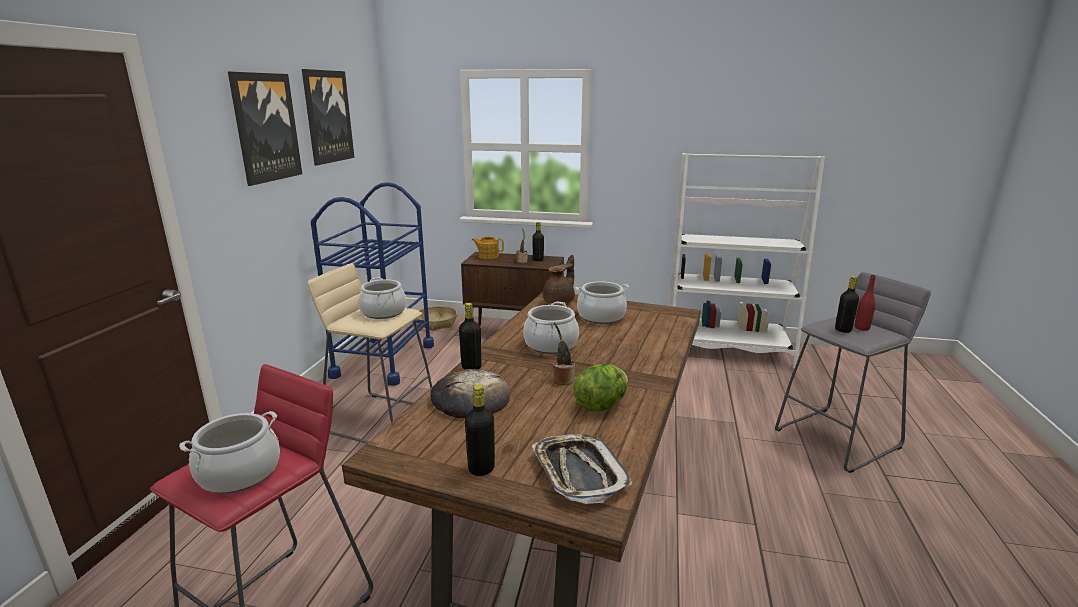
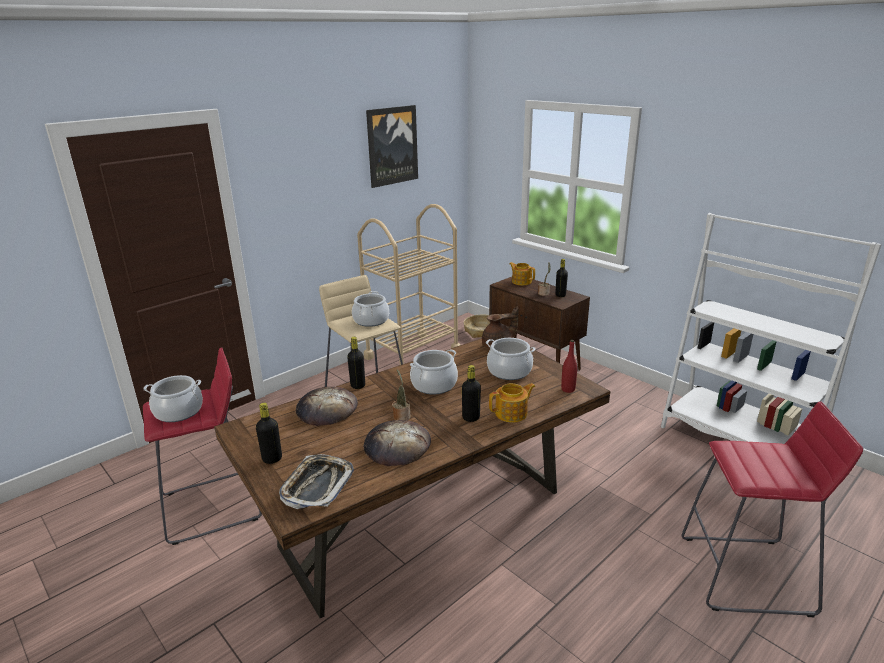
camera: 35 degrees right, 5 degrees up
picture [228,72,302,186] -> none
blue cart [311,182,434,386] -> beige cart [357,204,460,365]
lettuce [574,364,628,412] -> bread [364,420,431,466]
grey stool [775,272,931,473] -> red stool [682,401,863,617]
black bottle [835,276,859,333] -> black bottle moved to [462,365,481,422]
red bottle [855,275,876,331] -> red bottle moved to [561,340,577,393]
none -> teapot [489,383,536,423]

